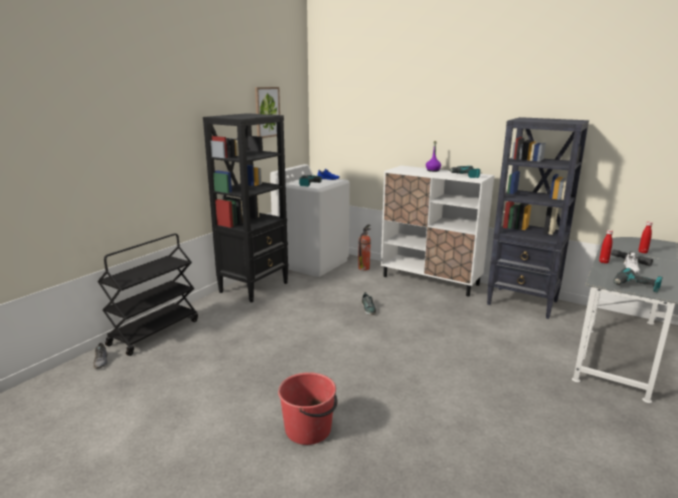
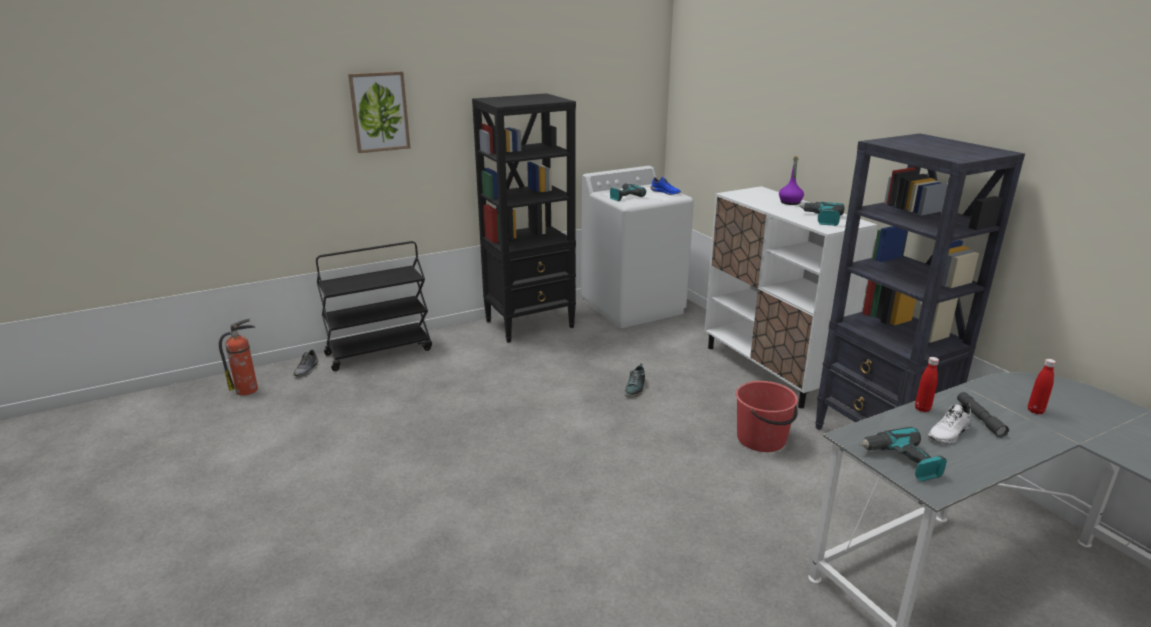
camera: 30 degrees right, 5 degrees up
picture [255,87,280,138] -> picture moved to [348,71,410,153]
red bucket [278,372,337,445] -> red bucket moved to [736,381,798,452]
fire extinguisher [358,224,371,270] -> fire extinguisher moved to [219,319,258,396]

